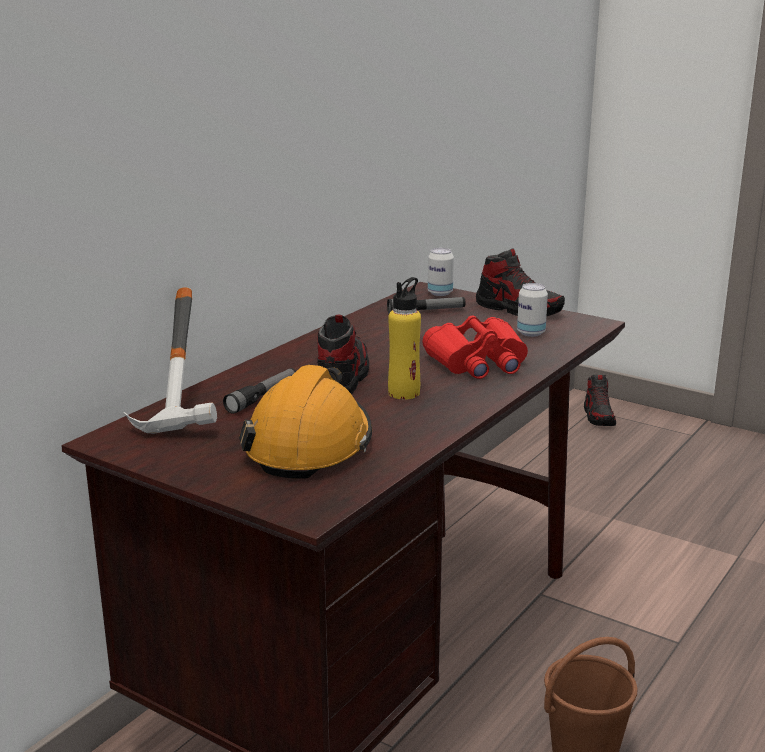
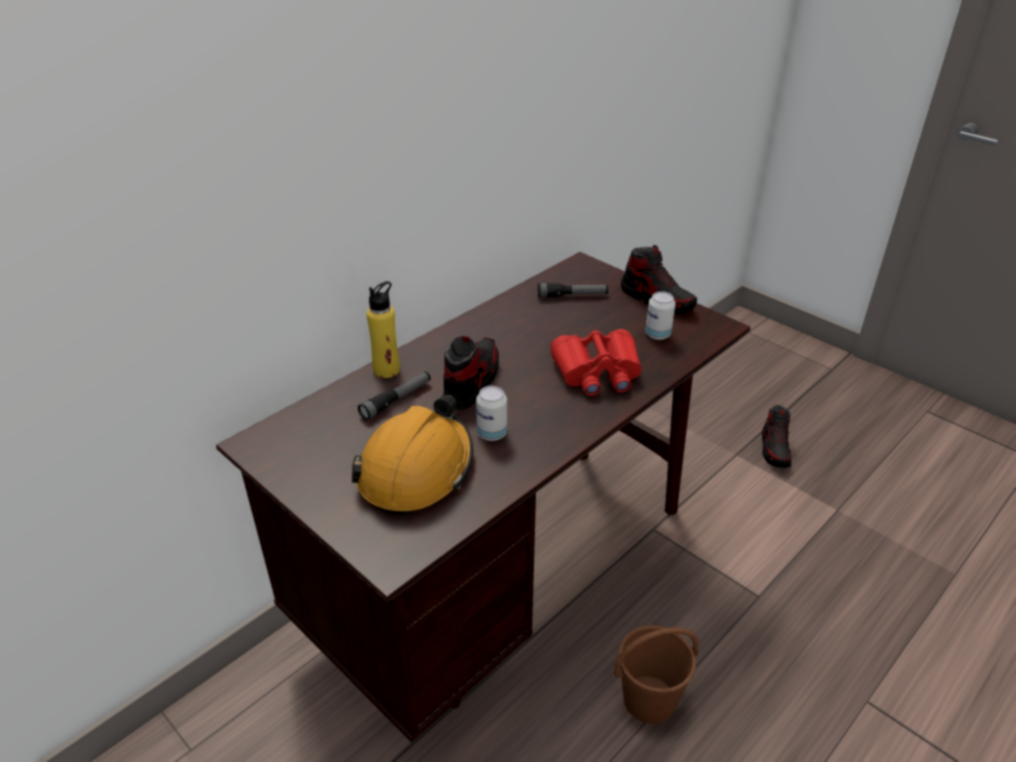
camera: 10 degrees right, 15 degrees up
hammer [123,287,217,433] -> none
yellow bottle [388,277,421,400] -> yellow bottle moved to [367,281,400,378]
can [428,248,454,296] -> can moved to [476,386,507,441]
shoe [584,375,616,426] -> shoe moved to [762,405,792,468]

